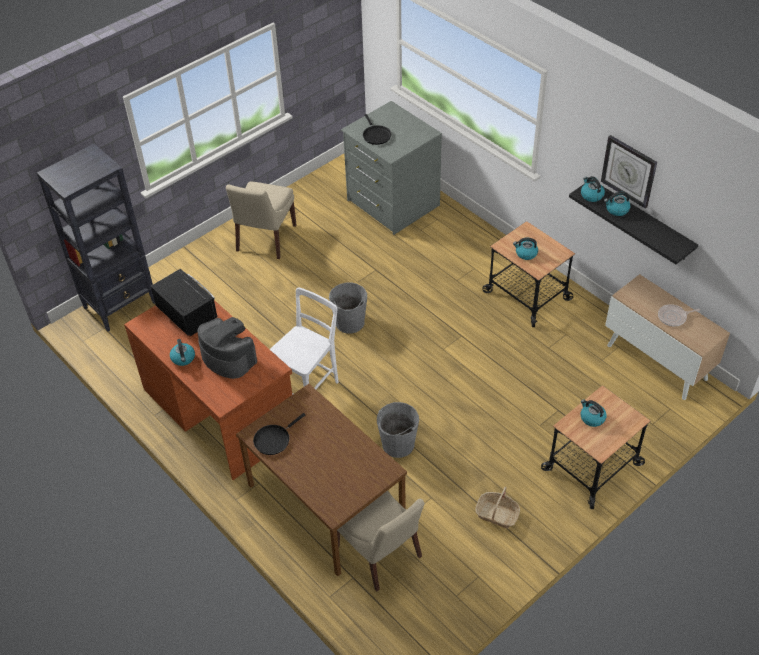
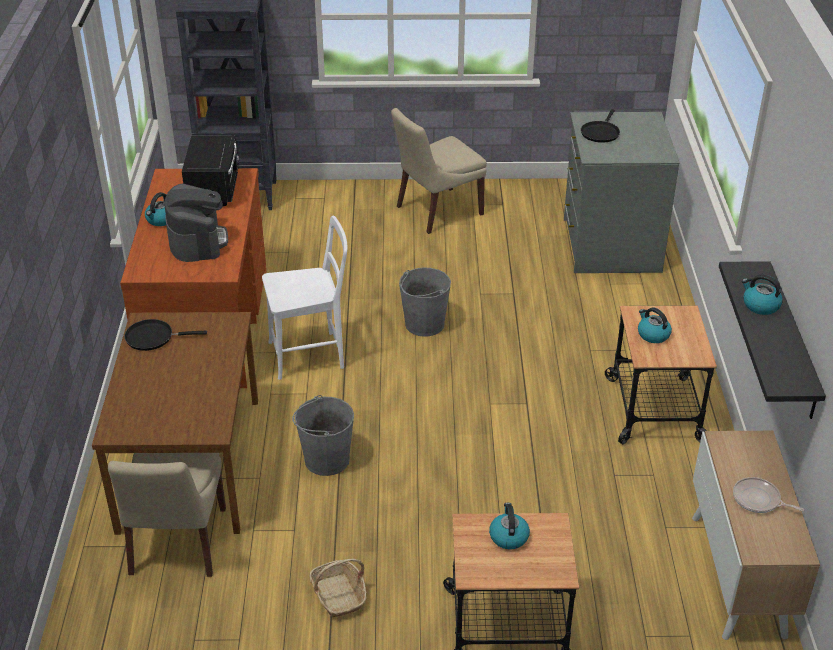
camera: 40 degrees right, 10 degrees down
kettle [581,176,605,202] -> none
wall clock [601,135,657,209] -> none

